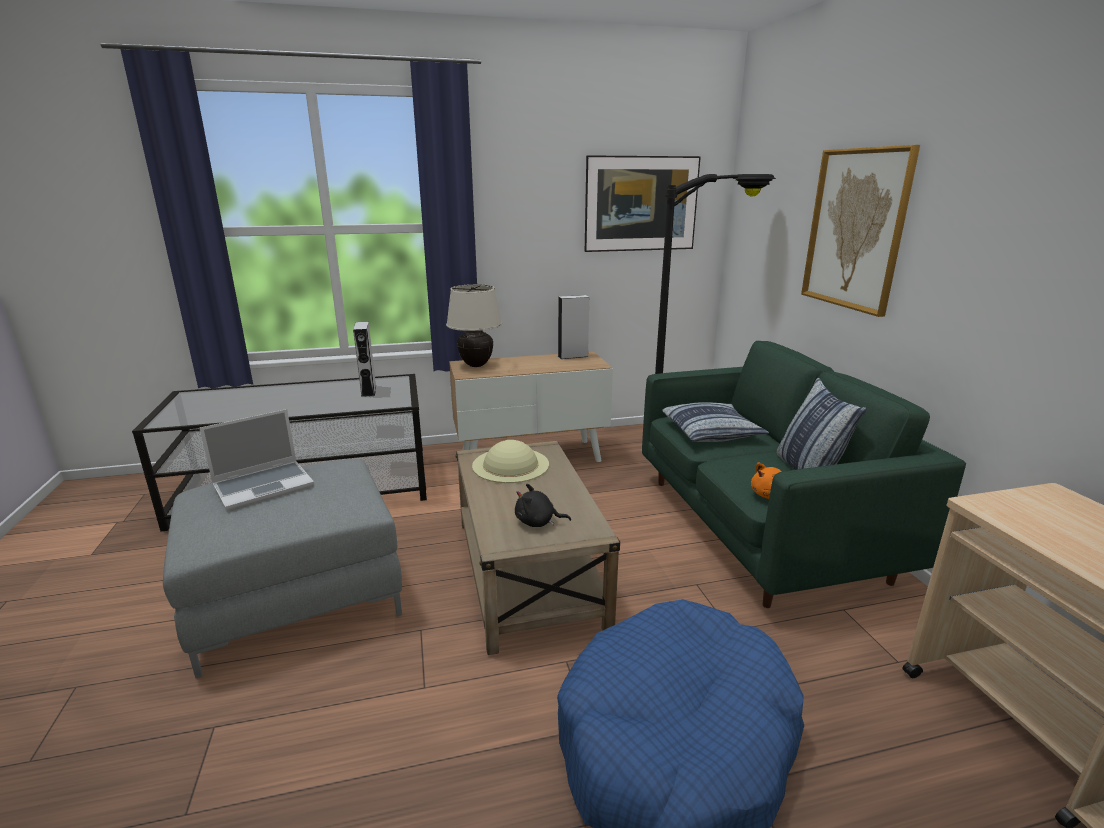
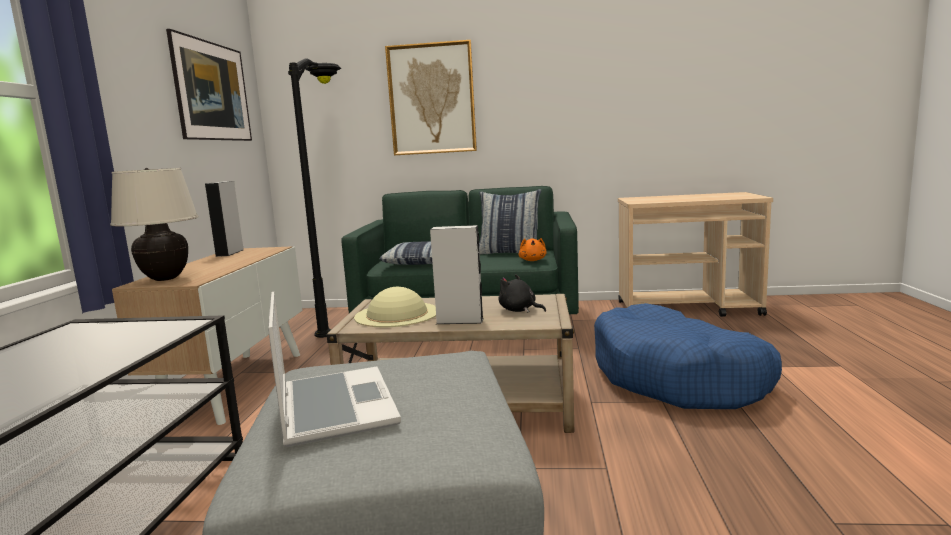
camera: 70 degrees left, 10 degrees down
grey speaker [353,322,376,397] -> grey speaker moved to [430,225,484,324]
black plush toy [515,484,571,527] -> black plush toy turned 105 degrees clockwise [498,274,546,313]

